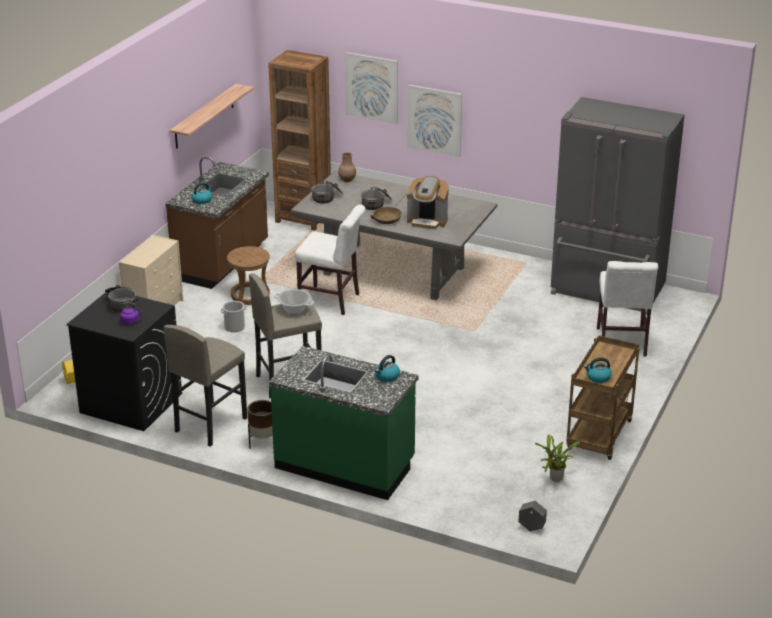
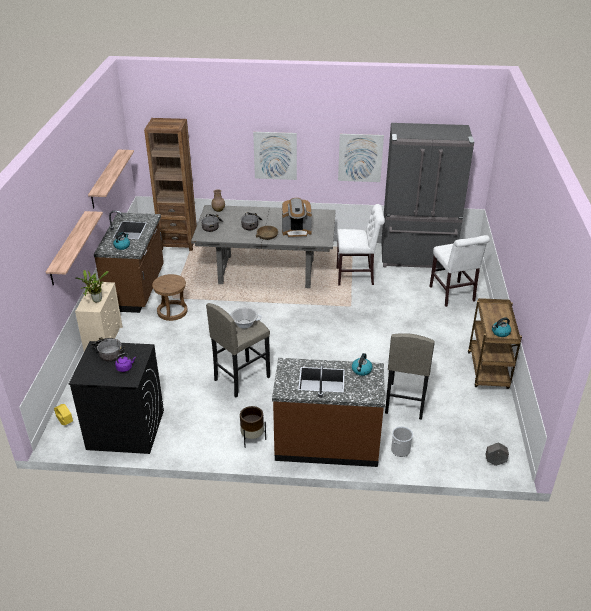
camera: 20 degrees left, 5 degrees up
grey stool [163,325,247,447] -> grey stool moved to [385,333,435,420]
bucket [221,301,246,332] -> bucket moved to [391,426,413,457]
green counter [269,346,418,500] -> brown counter [272,358,385,467]
white chair [295,204,366,315] -> white chair moved to [337,204,385,285]
picture [345,52,398,124] -> picture moved to [338,134,384,182]
potted plant [535,434,580,482] -> potted plant moved to [76,270,109,302]
none -> shelf [46,211,103,286]

